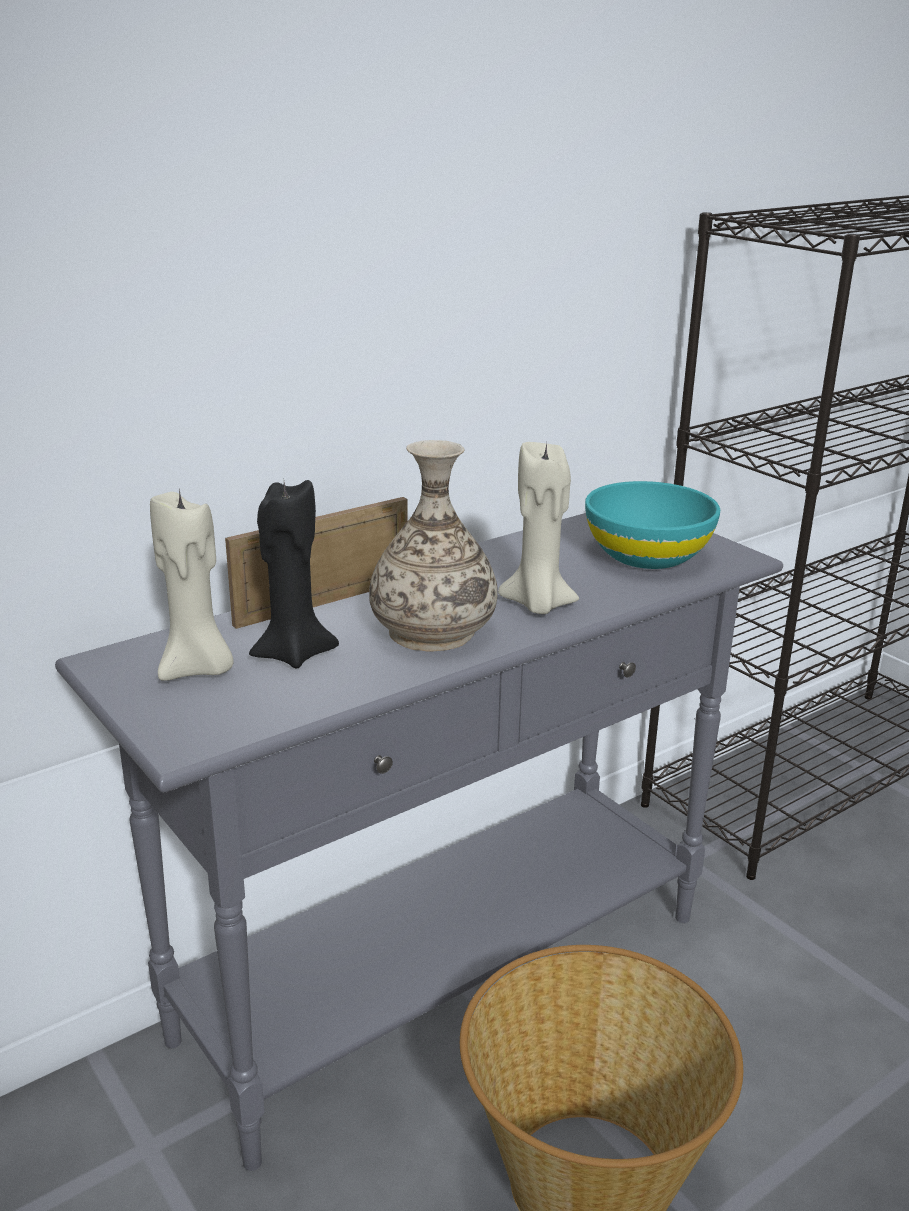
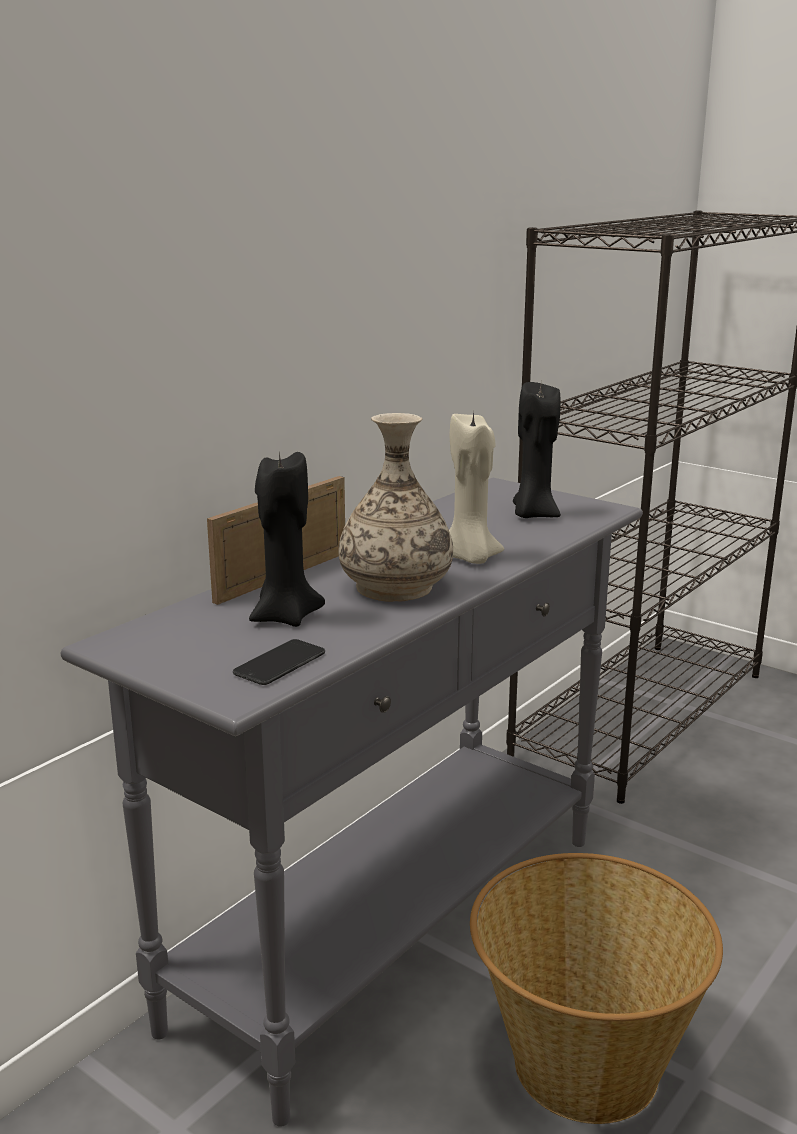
camera: 15 degrees left, 5 degrees down
beige candle [150,489,234,680] -> none
turquoise bowl [585,481,720,569] -> black candle [513,382,561,518]
none -> phone [233,639,325,685]

